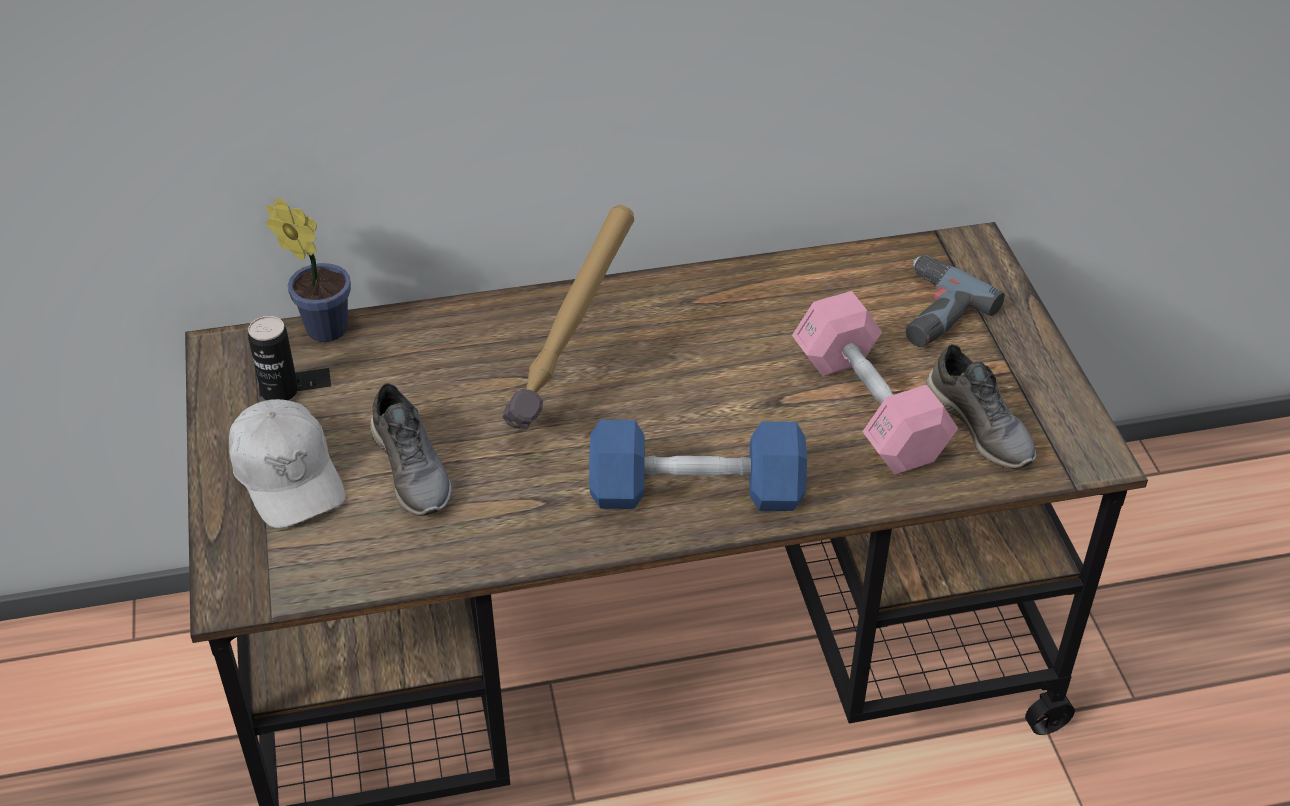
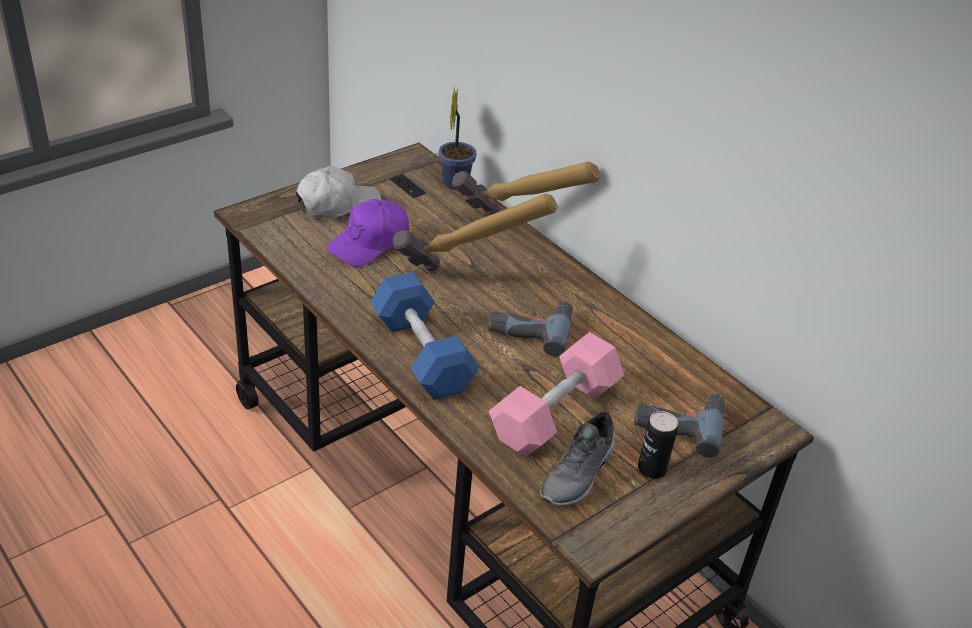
camera: 60 degrees right, 5 degrees down
white cap [229,399,345,528] -> white cap turned 150 degrees counterclockwise [296,166,381,218]
can [248,316,298,400] -> can moved to [638,411,678,479]
grey shoe [370,383,452,516] -> purple cap [326,199,409,267]
none -> hammer [452,162,600,216]
none -> power drill [488,301,573,356]

